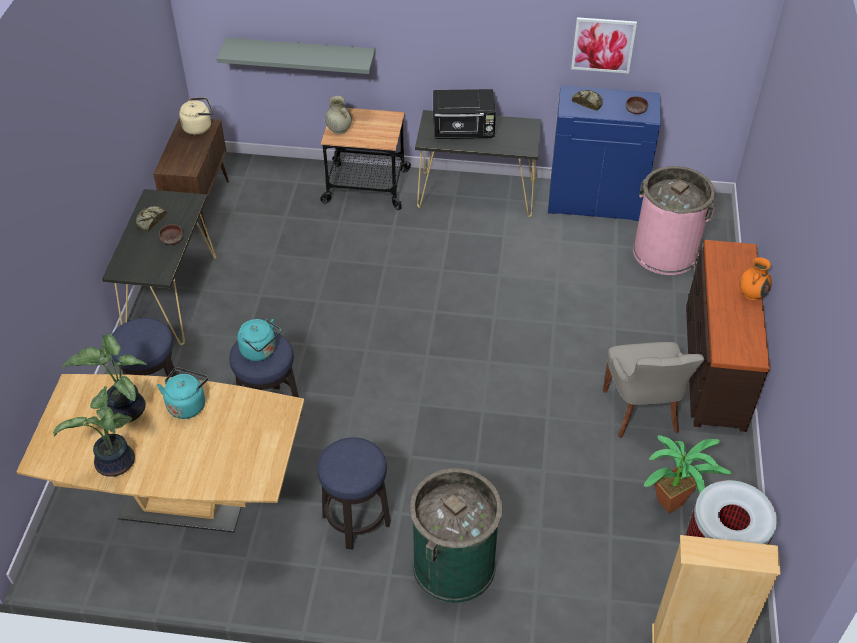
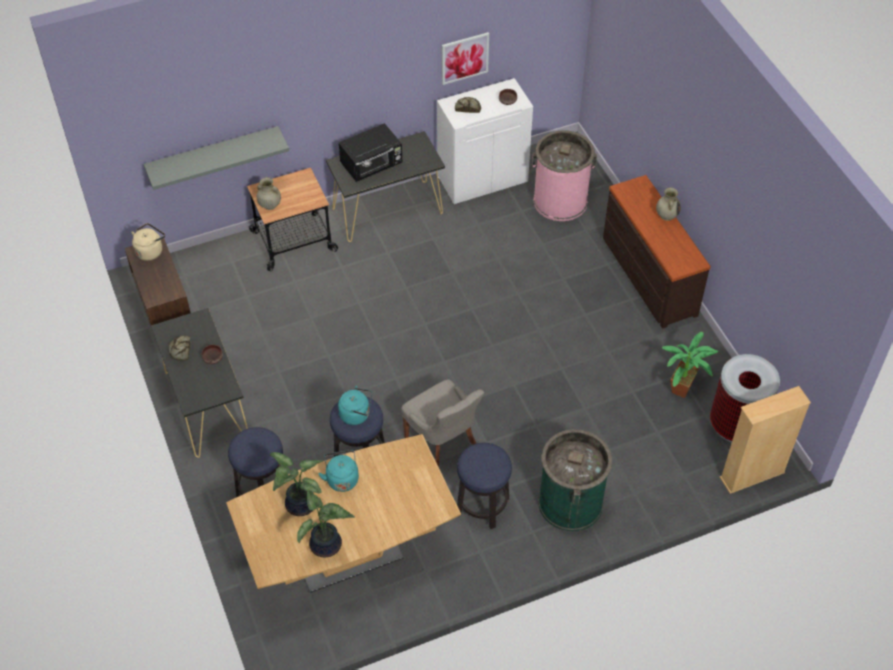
camera: 30 degrees left, 5 degrees up
blue cabinet [548,86,661,221] -> white cabinet [437,78,533,205]
grey chair [603,342,704,438] -> grey chair moved to [401,379,485,467]
orange vase [739,257,772,300] -> beige vase [656,188,681,221]

